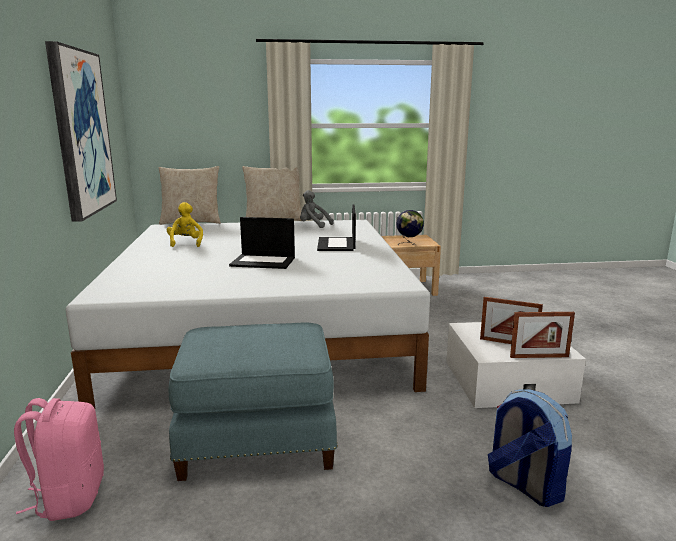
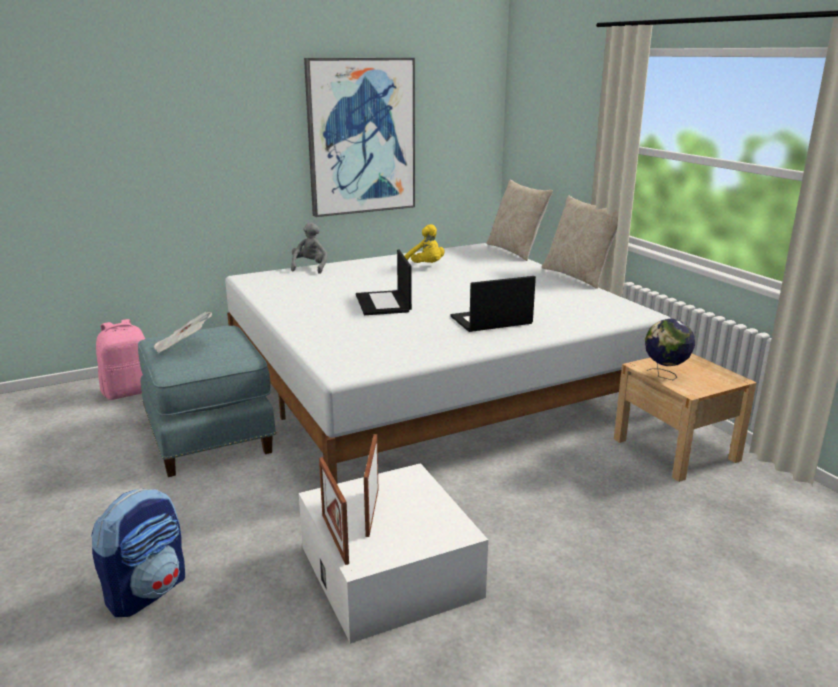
camera: 70 degrees right, 5 degrees up
yellow plush toy [167,202,203,247] -> yellow plush toy turned 75 degrees clockwise [405,224,444,263]
grey plush toy [300,190,334,228] -> grey plush toy moved to [291,222,327,274]
none -> newspaper [154,312,212,354]

